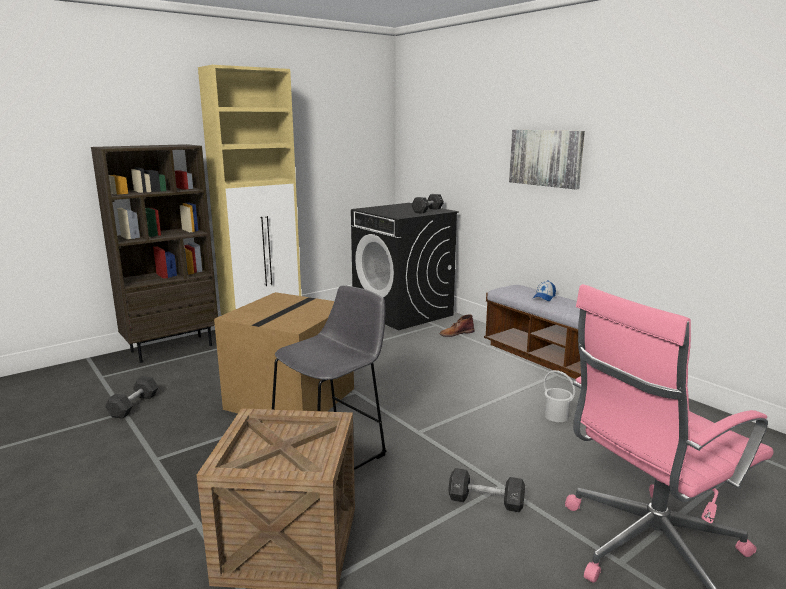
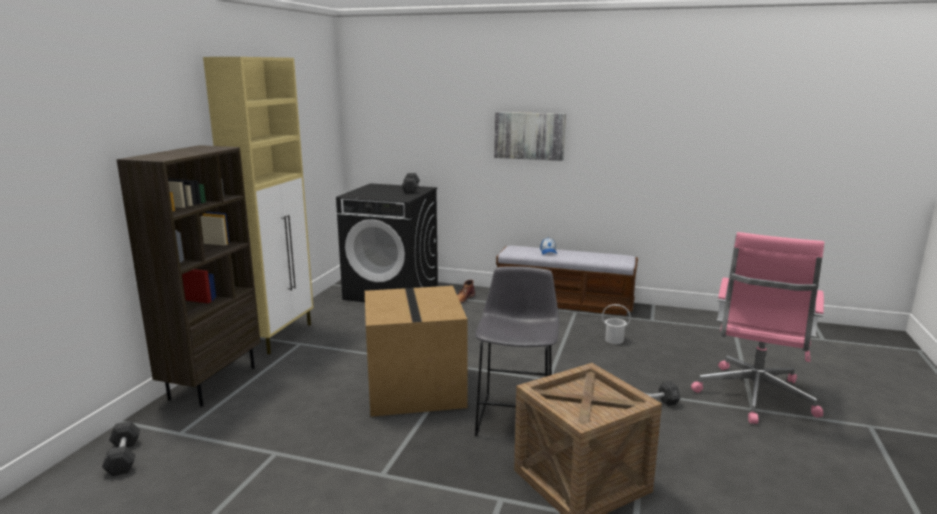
camera: 35 degrees left, 0 degrees up
black dumbbell [105,376,158,419] -> black dumbbell moved to [102,421,140,476]

